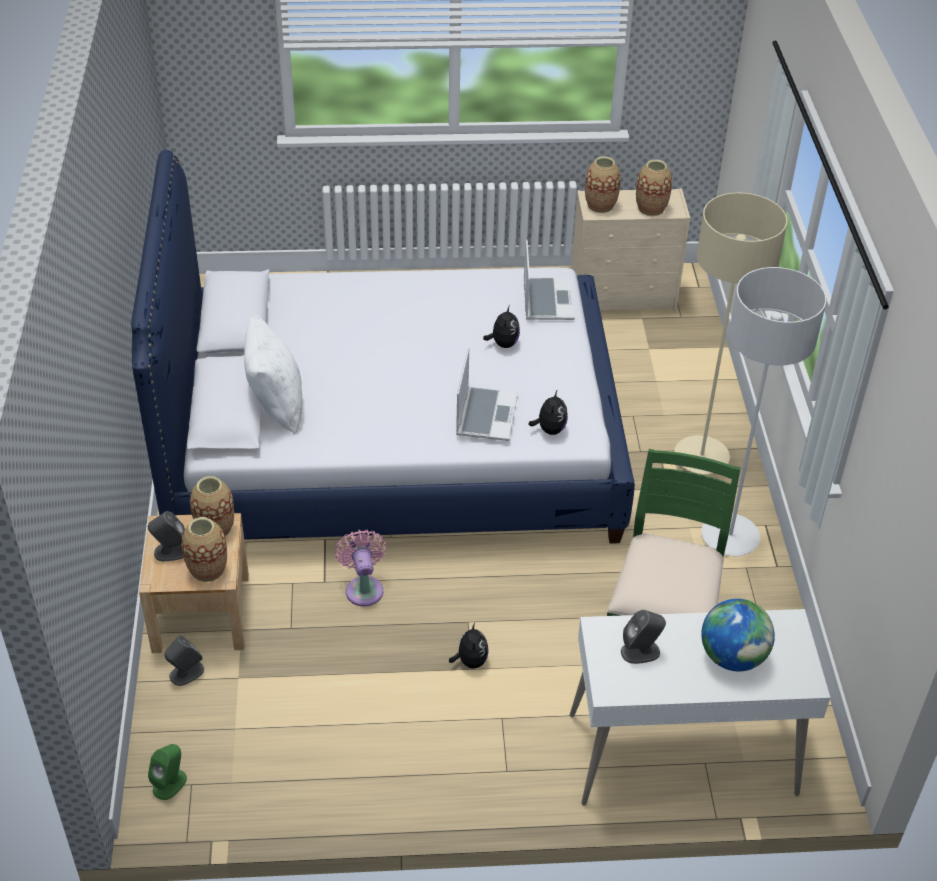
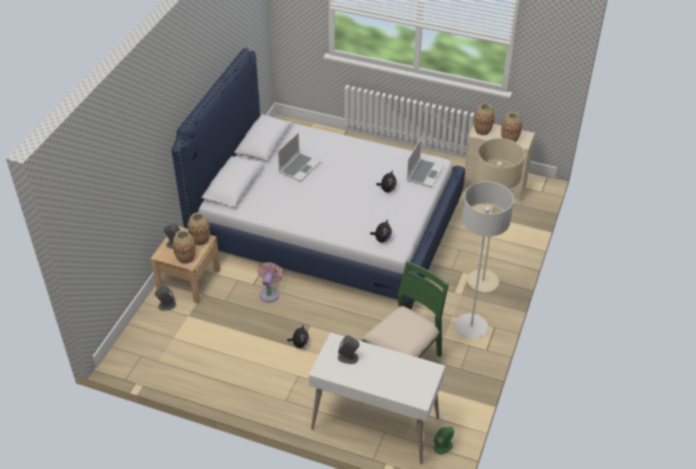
camera: 25 degrees right, 0 degrees up
green speaker [148,744,187,800] -> green speaker moved to [434,427,454,455]
white pillow [244,315,302,435] -> none
laptop [456,348,518,441] -> laptop moved to [278,132,321,182]
globe [701,599,775,671] -> none

